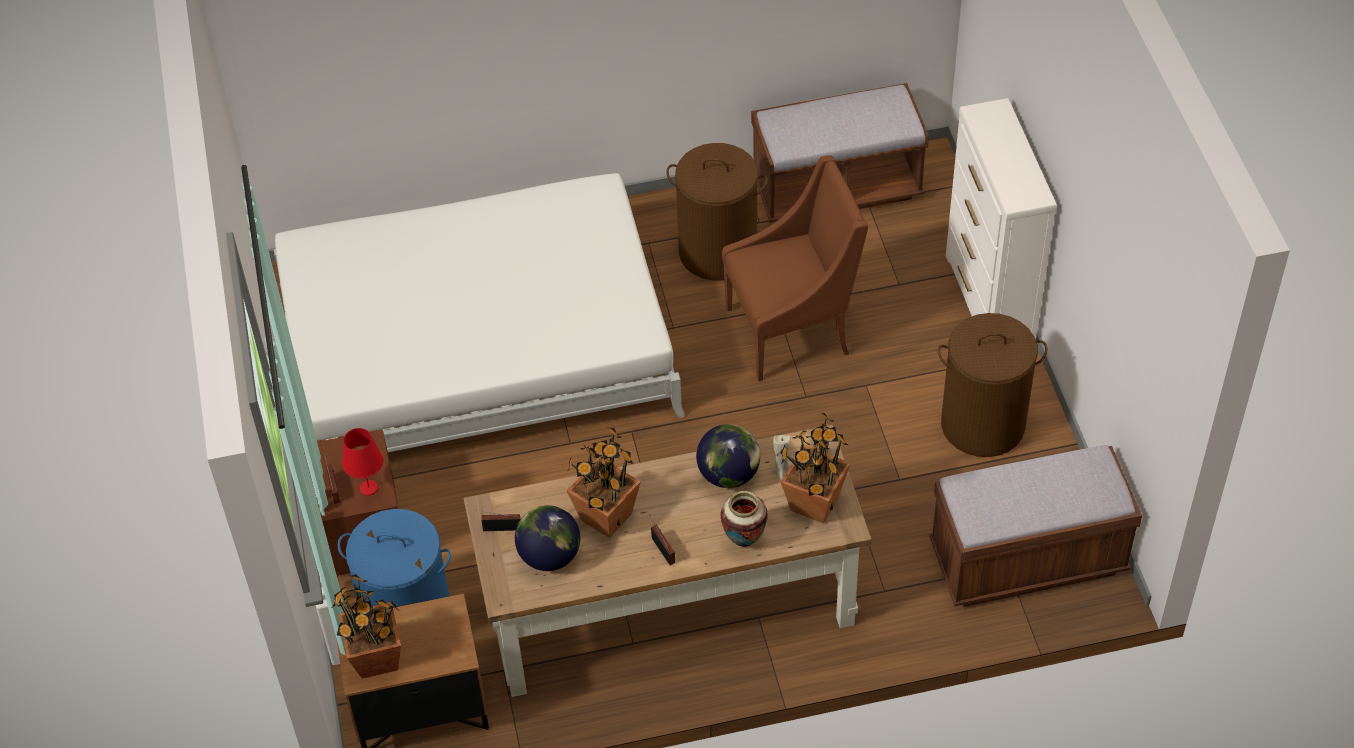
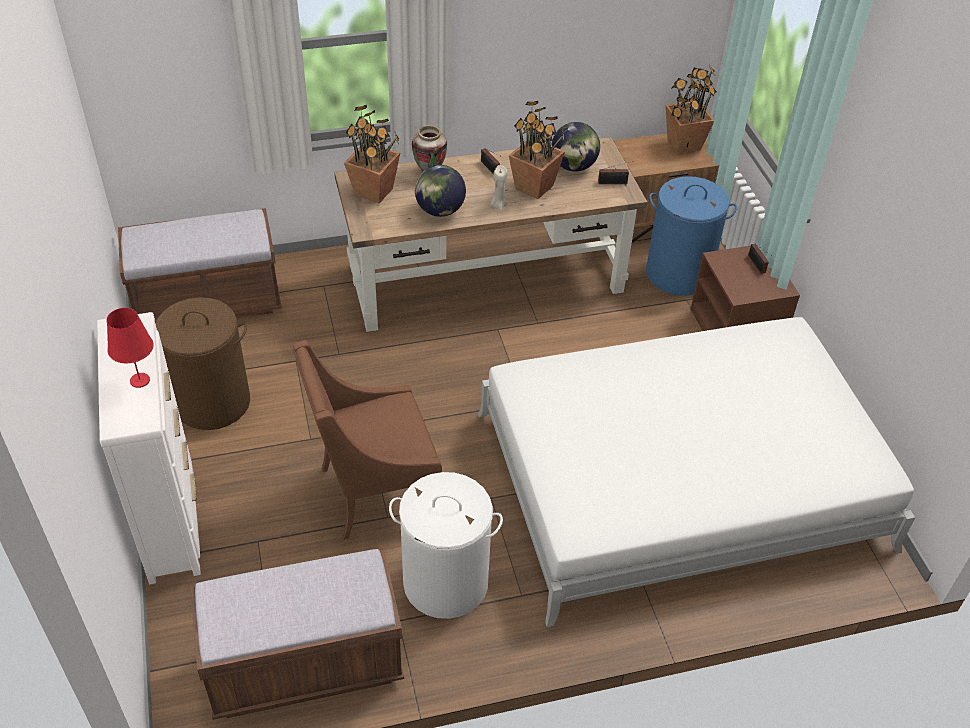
camera: 175 degrees right, 5 degrees down
red table lamp [342,428,384,496] -> red table lamp moved to [107,308,154,388]
brown laundry basket [666,143,768,281] -> white laundry basket [389,472,503,619]
beige candle [771,435,792,481] -> beige candle moved to [490,165,508,211]

